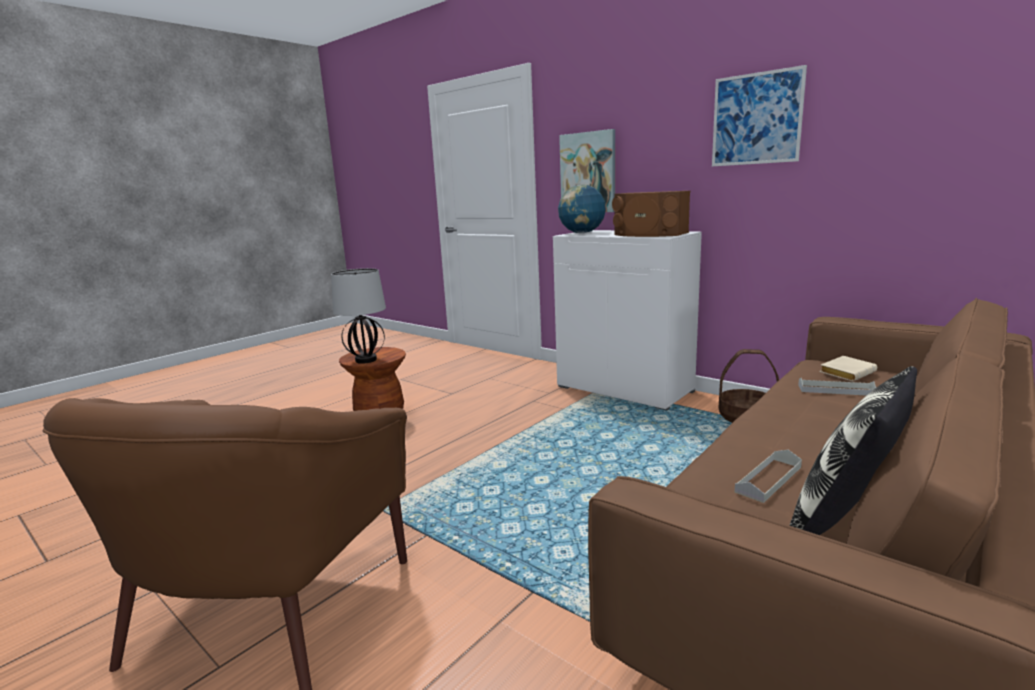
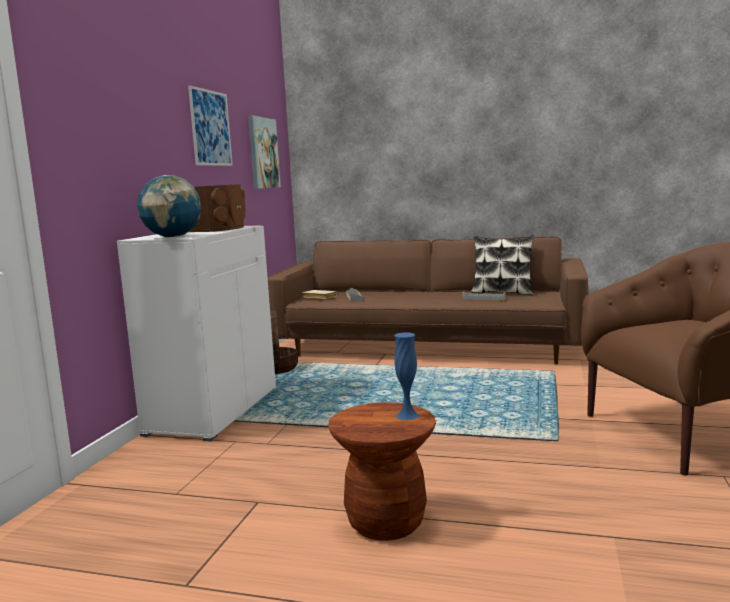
camera: 115 degrees left, 5 degrees down
table lamp [331,268,386,364] -> blue vase [394,333,419,420]
picture [559,129,615,212] -> picture moved to [248,115,281,189]

